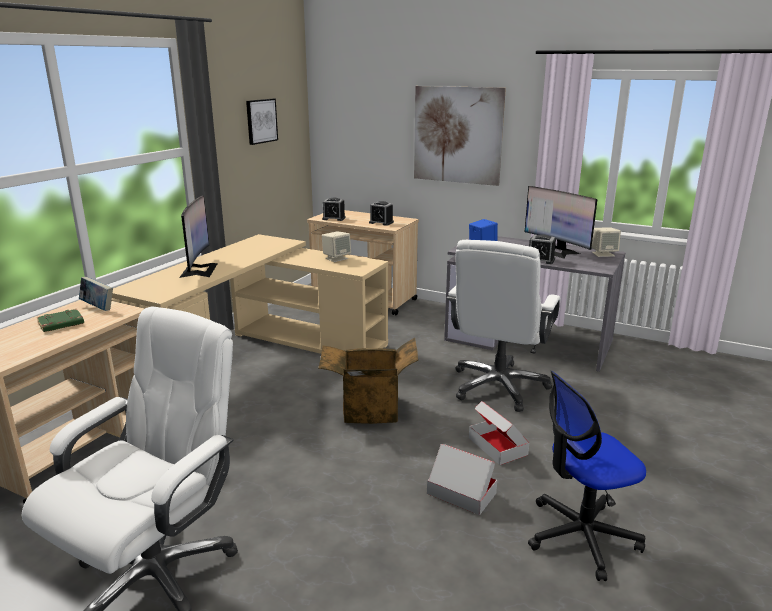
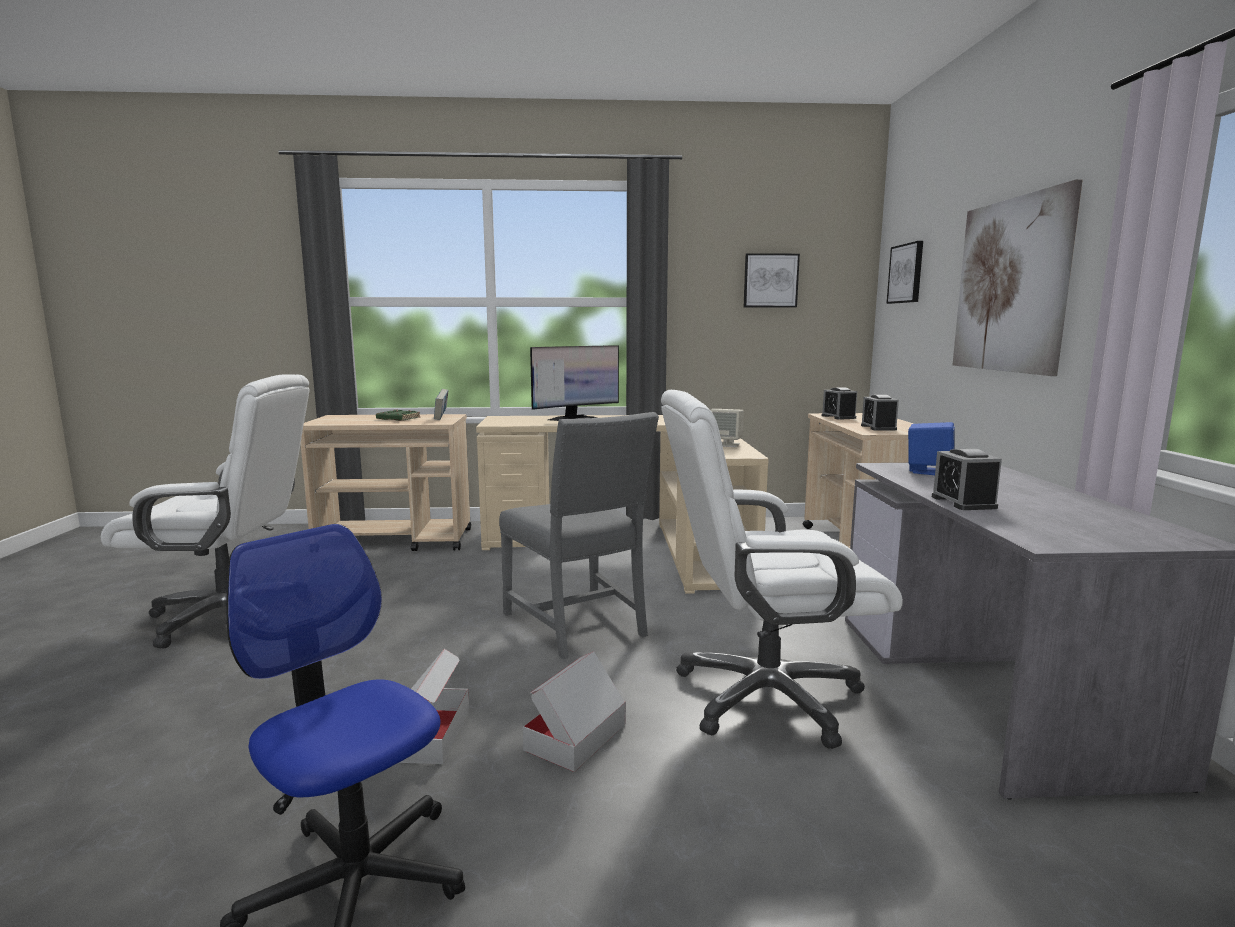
camera: 60 degrees right, 10 degrees down
cardboard box [318,338,418,424] -> grey chair [499,412,659,659]
monitor [525,186,598,258] -> none
beige speaker [591,227,621,257] -> none
none -> picture [886,241,923,304]

